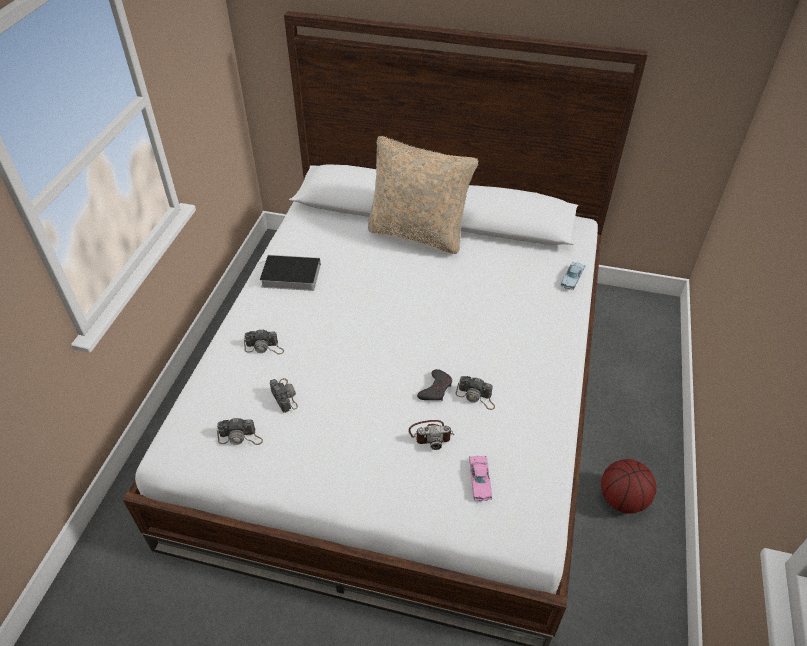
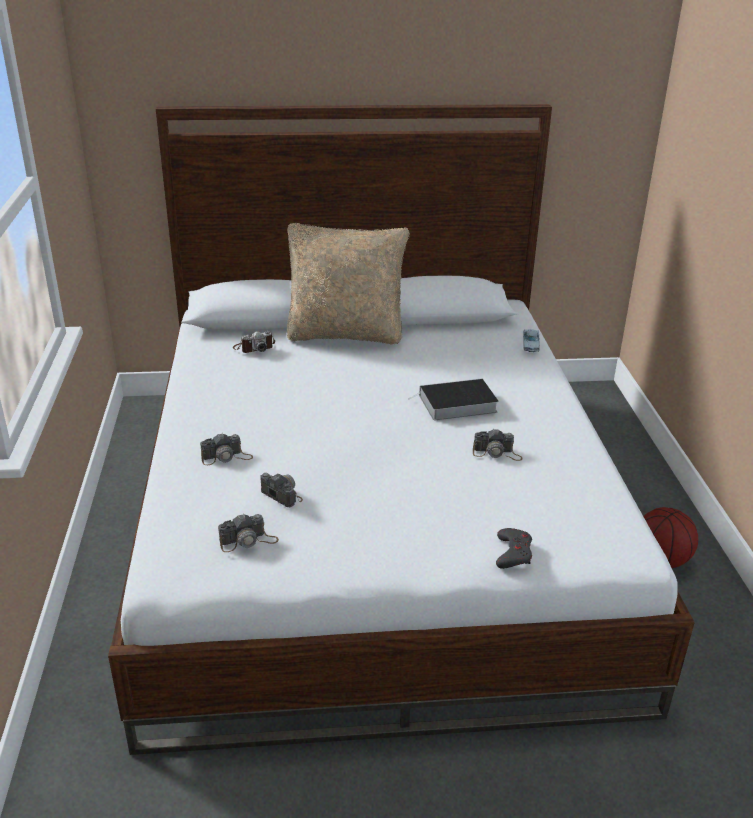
camera: 20 degrees left, 15 degrees down
book [259,255,321,291] -> book moved to [408,378,499,420]
camera [409,420,454,450] -> camera moved to [233,331,275,353]
grey game controller [417,369,452,401] -> grey game controller moved to [496,528,532,569]
pink toy car [469,456,492,501] -> none

